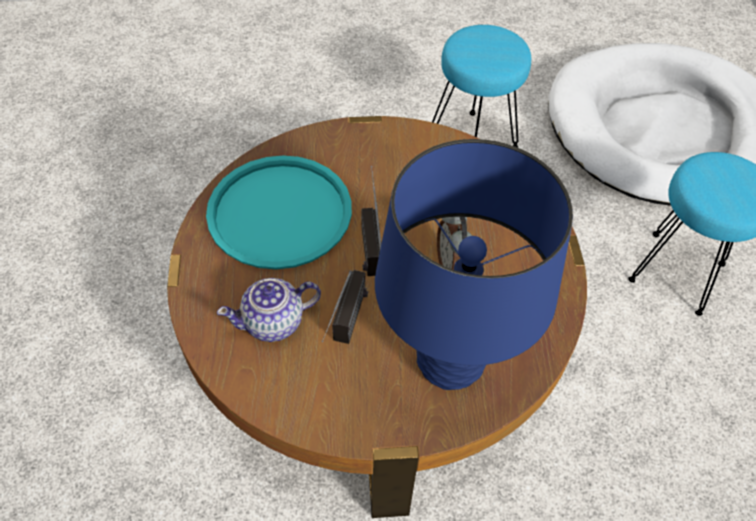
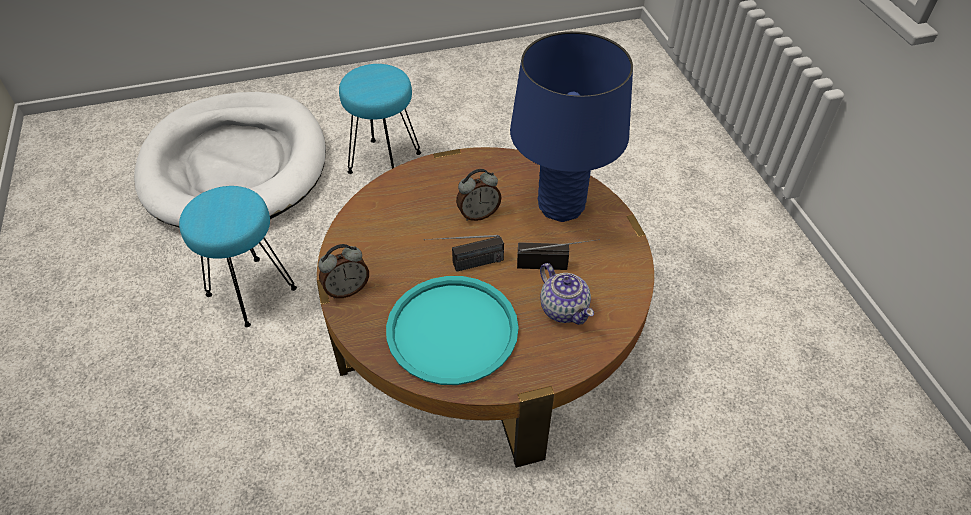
camera: 100 degrees left, 5 degrees down
none -> alarm clock [318,244,369,298]

